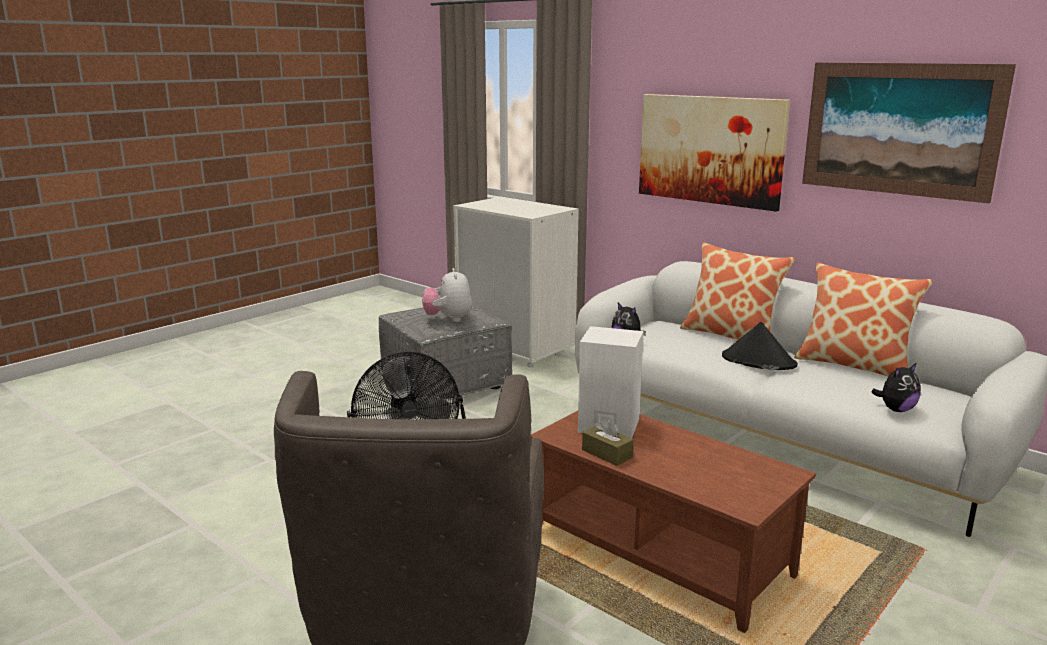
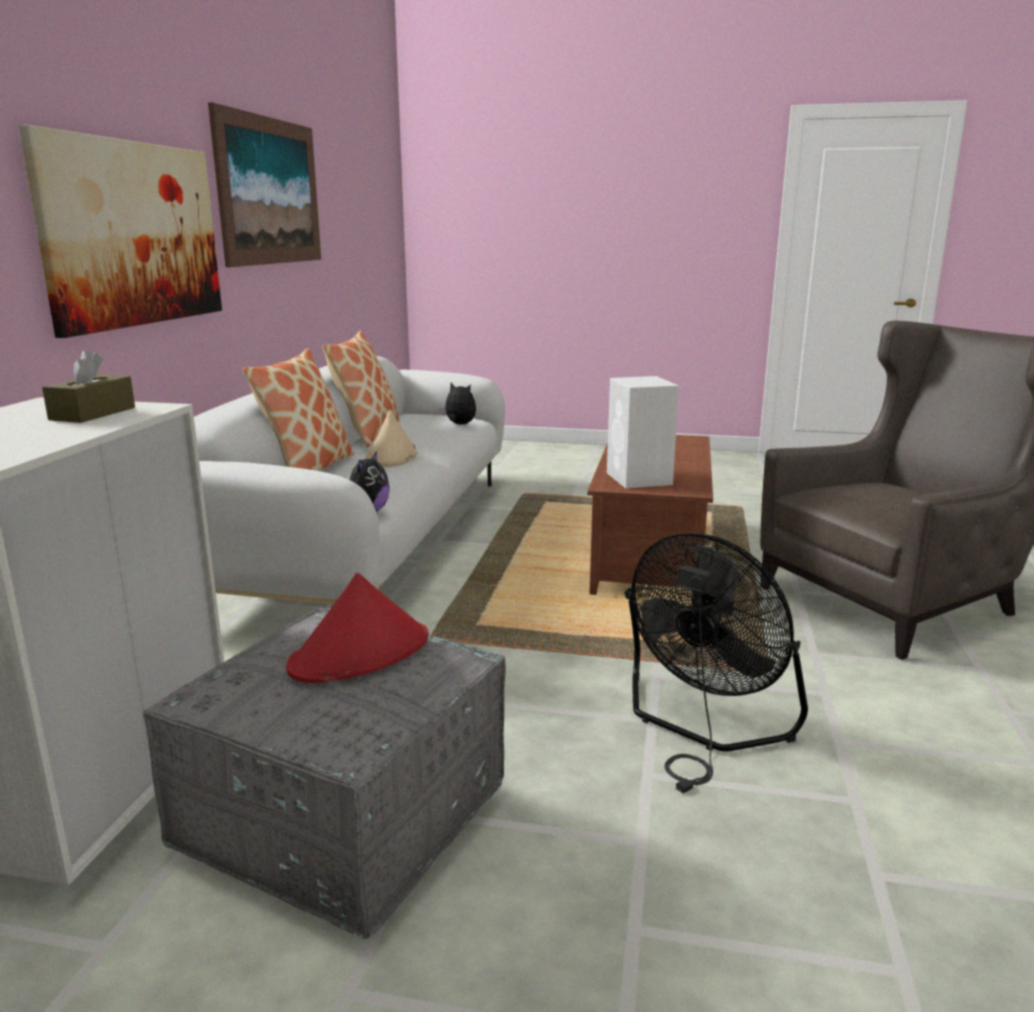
camera: 120 degrees left, 0 degrees up
plush toy [422,268,472,322] -> red hat [286,573,429,683]
brown tissue box [582,418,634,466] -> brown tissue box moved to [42,349,135,423]
black hat [722,322,798,370] -> beige hat [366,410,417,467]

